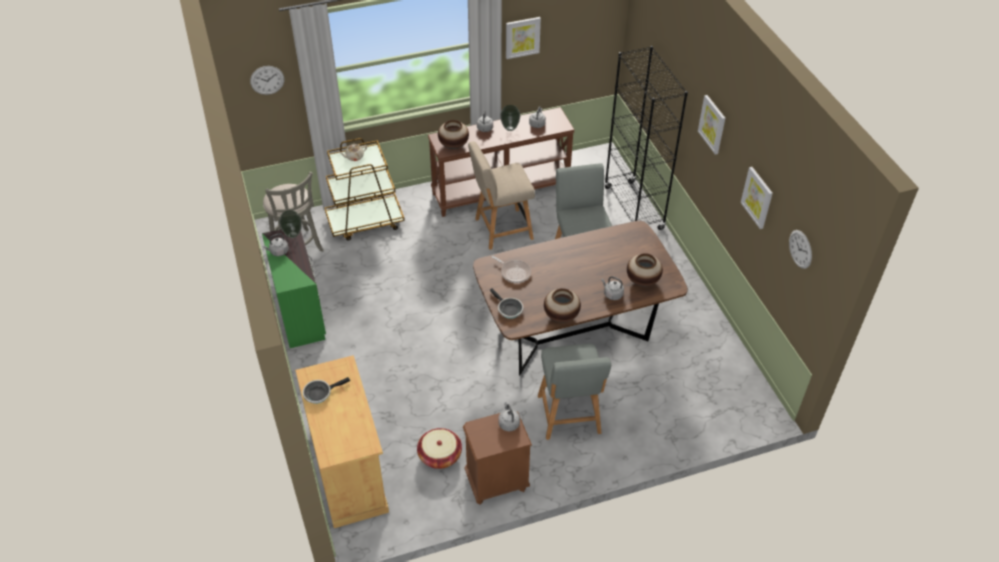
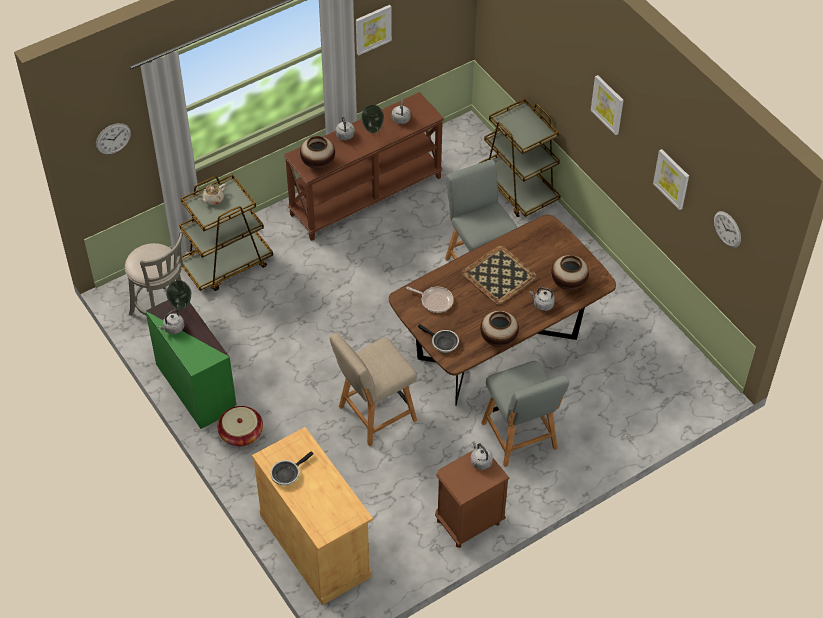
camera: 15 degrees left, 5 degrees up
basket [417,428,462,469] -> basket moved to [217,406,263,446]
beige chair [468,141,535,250] -> beige chair moved to [329,333,417,447]
black bookcase [604,46,688,230] -> brown cart [479,98,561,217]
none -> tray [461,245,538,305]

